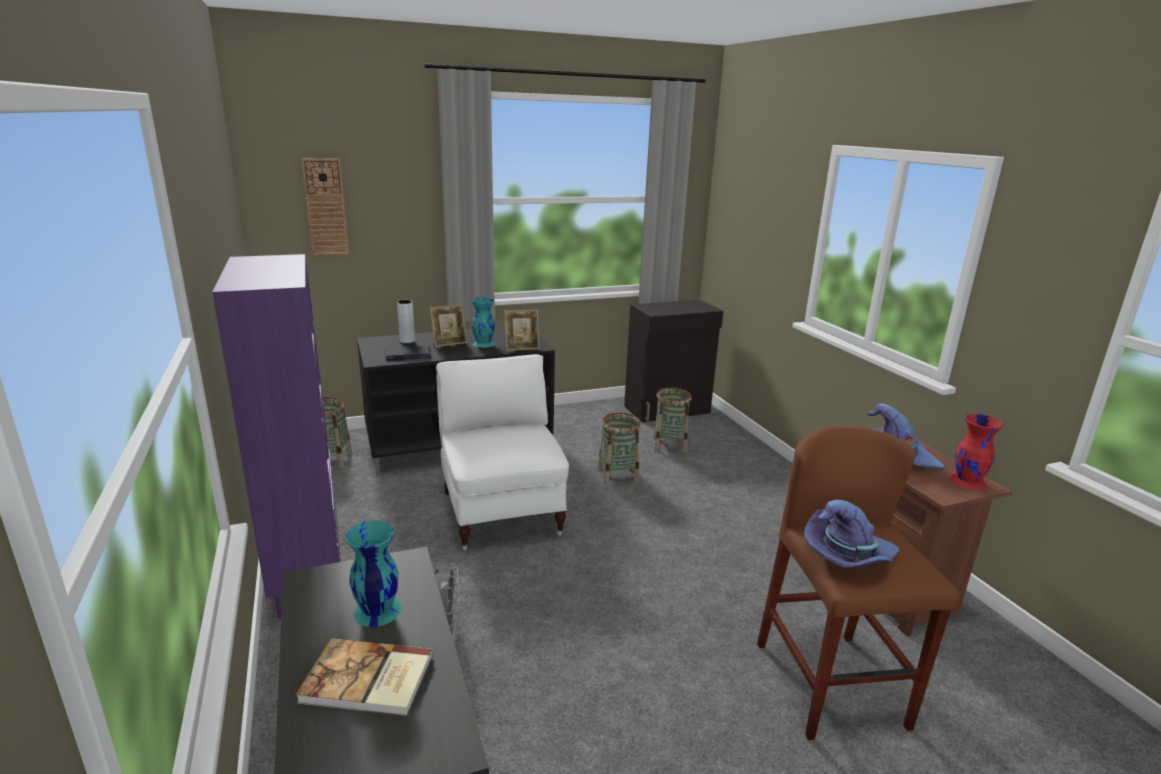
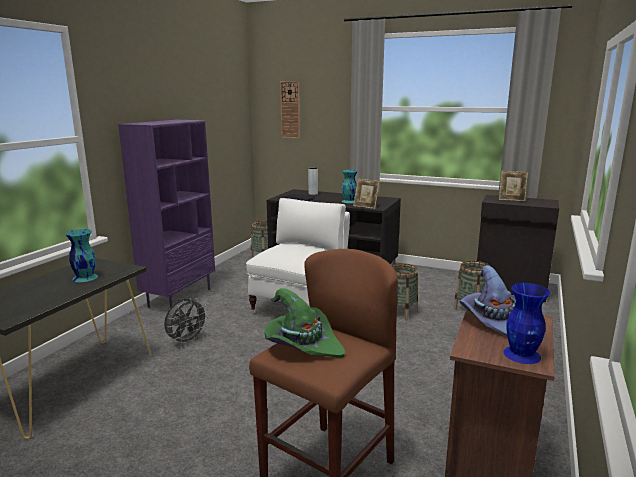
camera: 45 degrees right, 5 degrees down
book [296,638,433,716] -> none
picture frame [430,305,467,347] -> picture frame moved to [499,171,528,201]
purple hat [804,500,900,568] -> green hat [265,288,345,358]
red vase [949,414,1004,490] -> blue vase [503,283,550,364]

